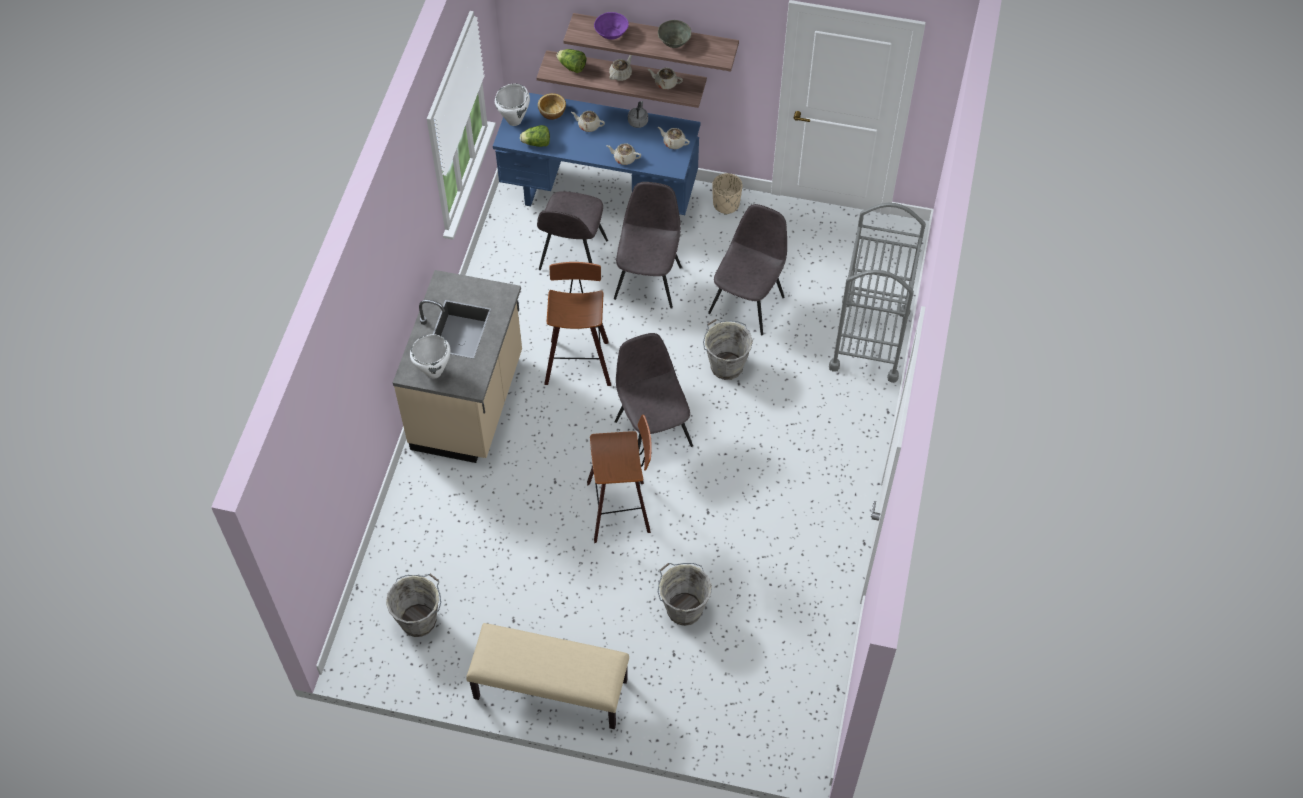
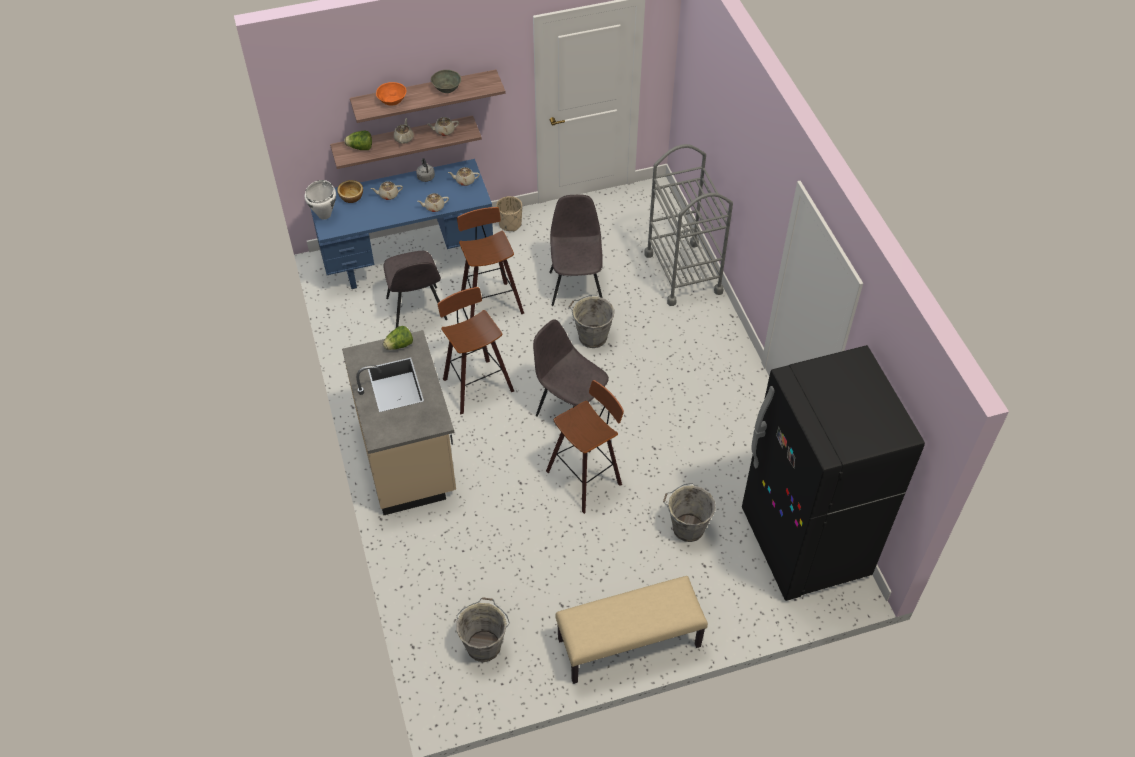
camera: 30 degrees left, 5 degrees down
white cooking pot [410,334,451,379] -> none
lettuce [520,125,550,147] -> lettuce moved to [383,326,413,350]
purple bowl [594,12,629,40] -> orange bowl [376,82,406,106]
grey chair [614,182,682,309] -> stool [457,207,524,318]
none -> black fridge [742,345,925,601]

